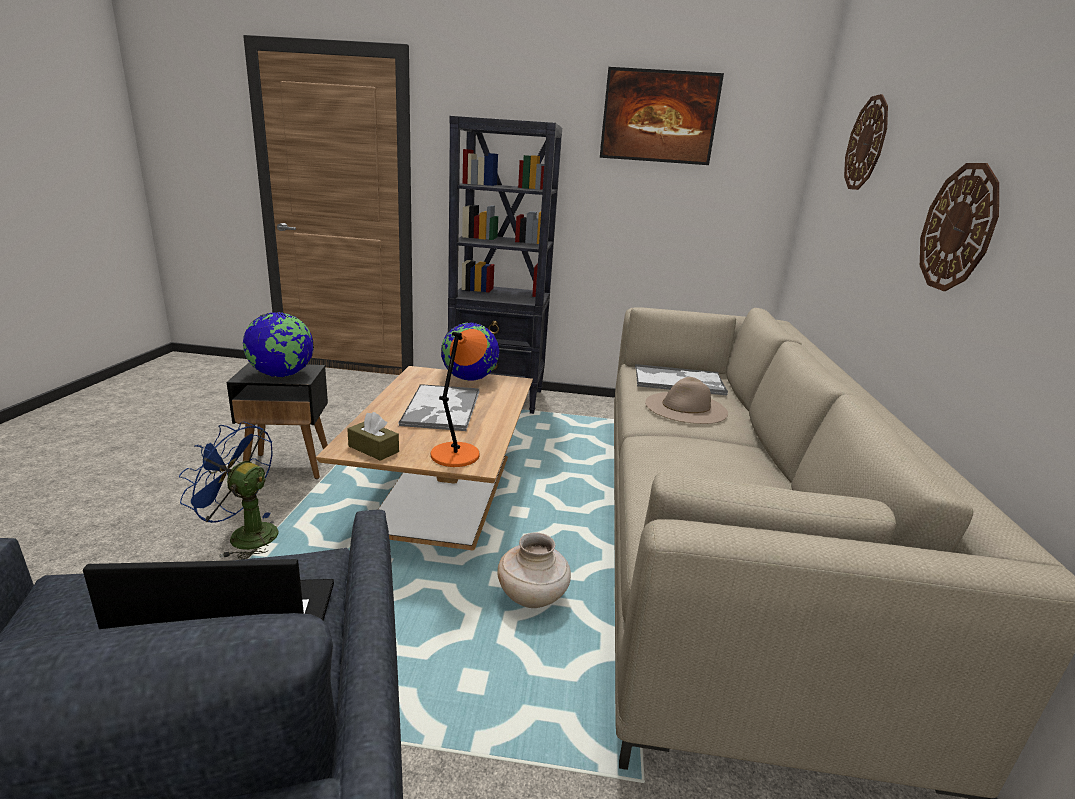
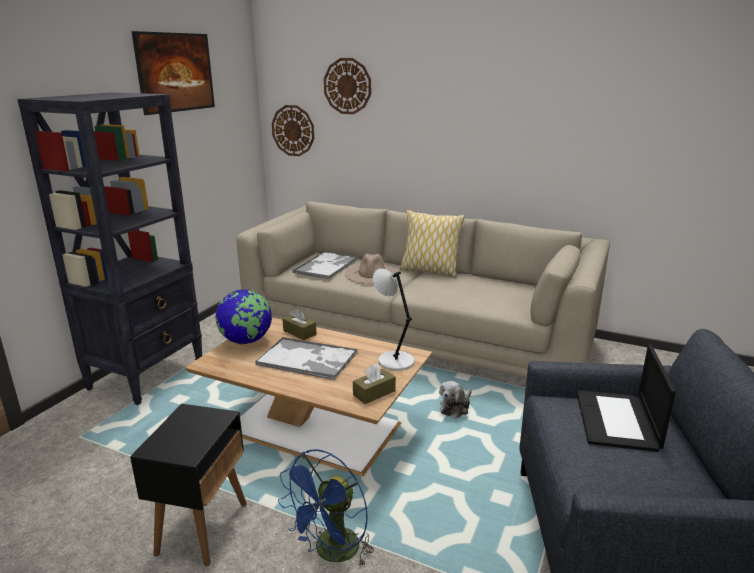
camera: 70 degrees left, 0 degrees up
globe [243,312,314,377] -> none
orange table lamp [431,329,487,467] -> grey table lamp [373,269,415,371]
beige vase [498,532,571,608] -> plush toy [439,381,472,418]
wall clock [920,163,999,291] -> wall clock moved to [272,105,314,156]
none -> brown tissue box [283,308,317,340]
none -> pillow [400,210,465,278]

